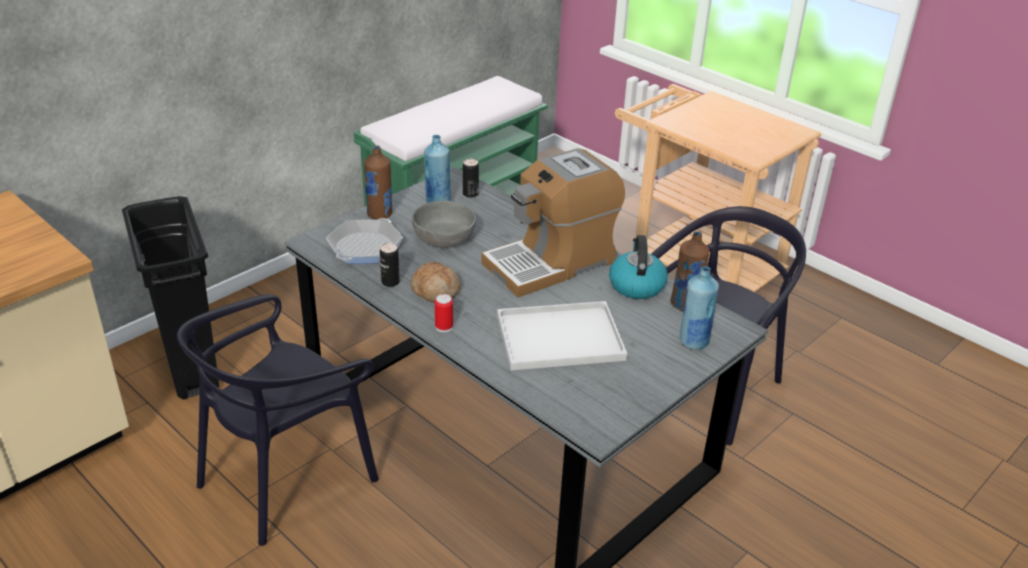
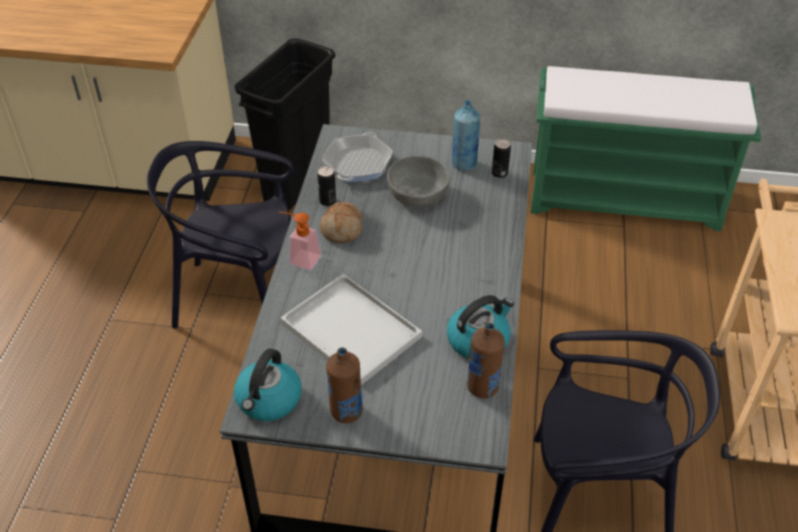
camera: 55 degrees right, 10 degrees up
frying pan [326,218,403,264] -> frying pan turned 120 degrees clockwise [322,132,393,182]
brown bottle [364,145,392,220] -> brown bottle moved to [326,347,363,423]
can [435,294,453,332] -> soap dispenser [279,211,322,270]
coffee machine [481,148,625,297] -> none
blue bottle [680,266,719,350] -> none
none -> kettle [234,348,302,421]

